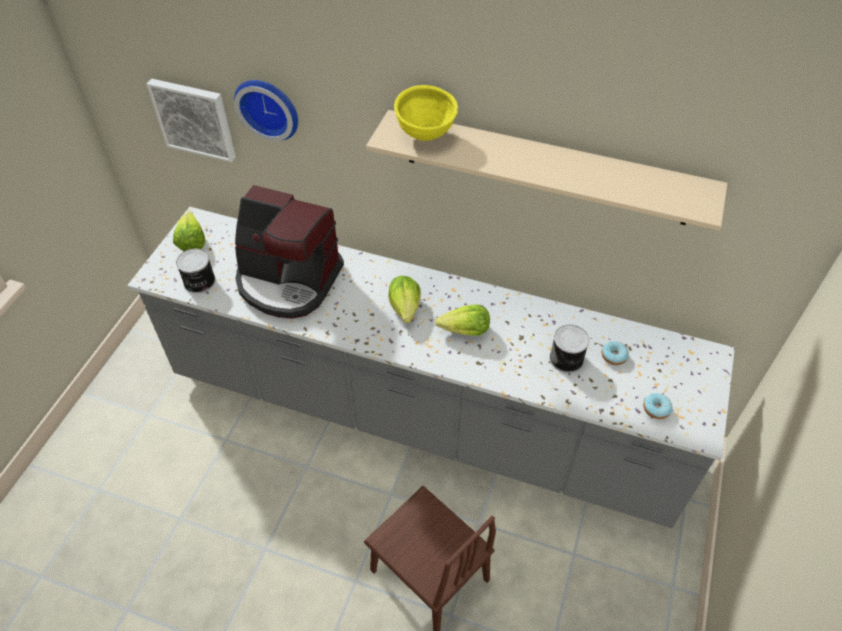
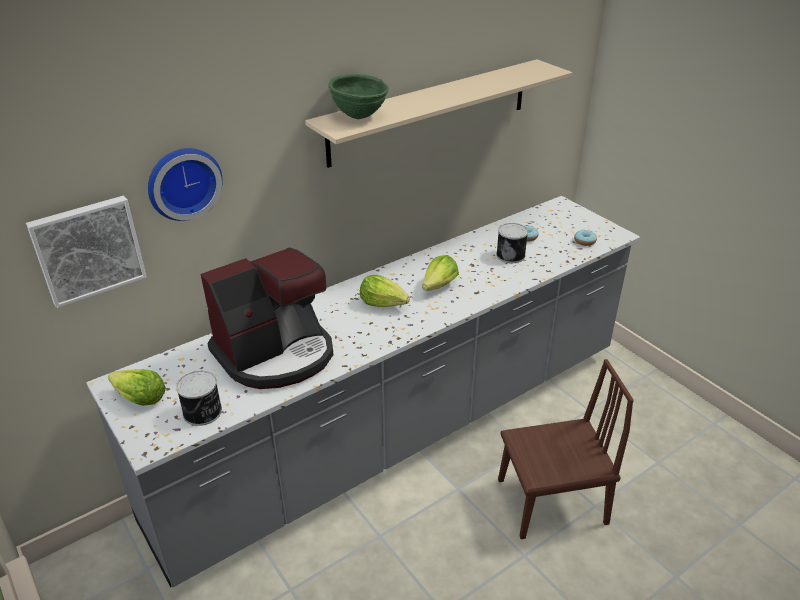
camera: 55 degrees left, 15 degrees down
yellow bowl [394,85,458,141] -> green bowl [328,74,389,119]

